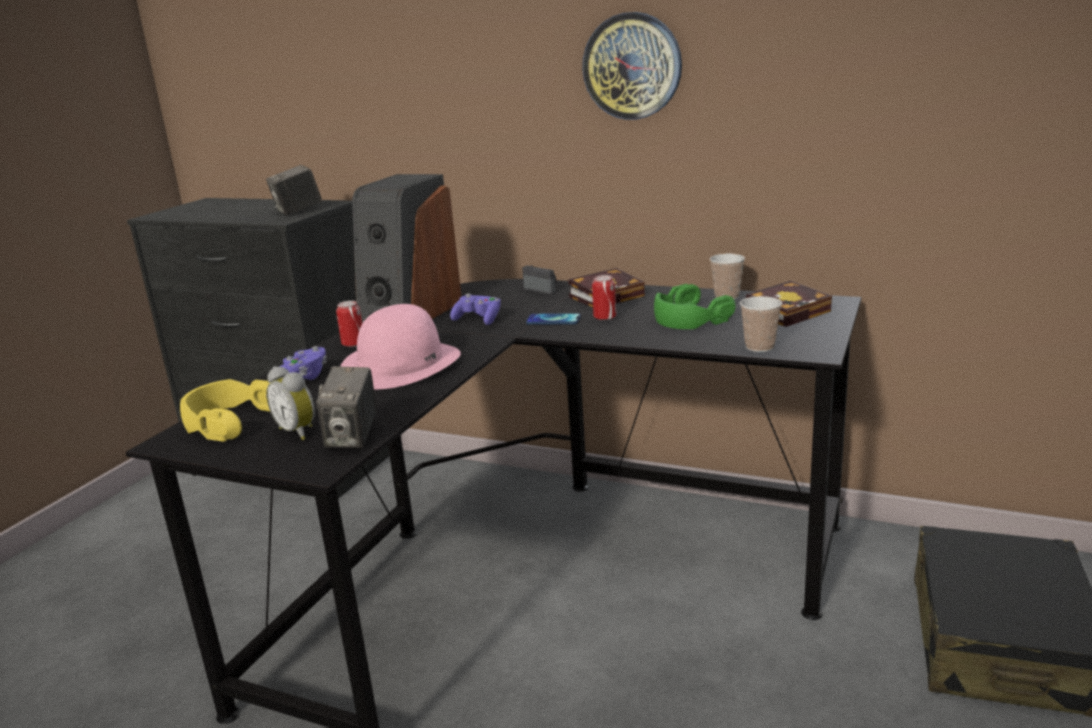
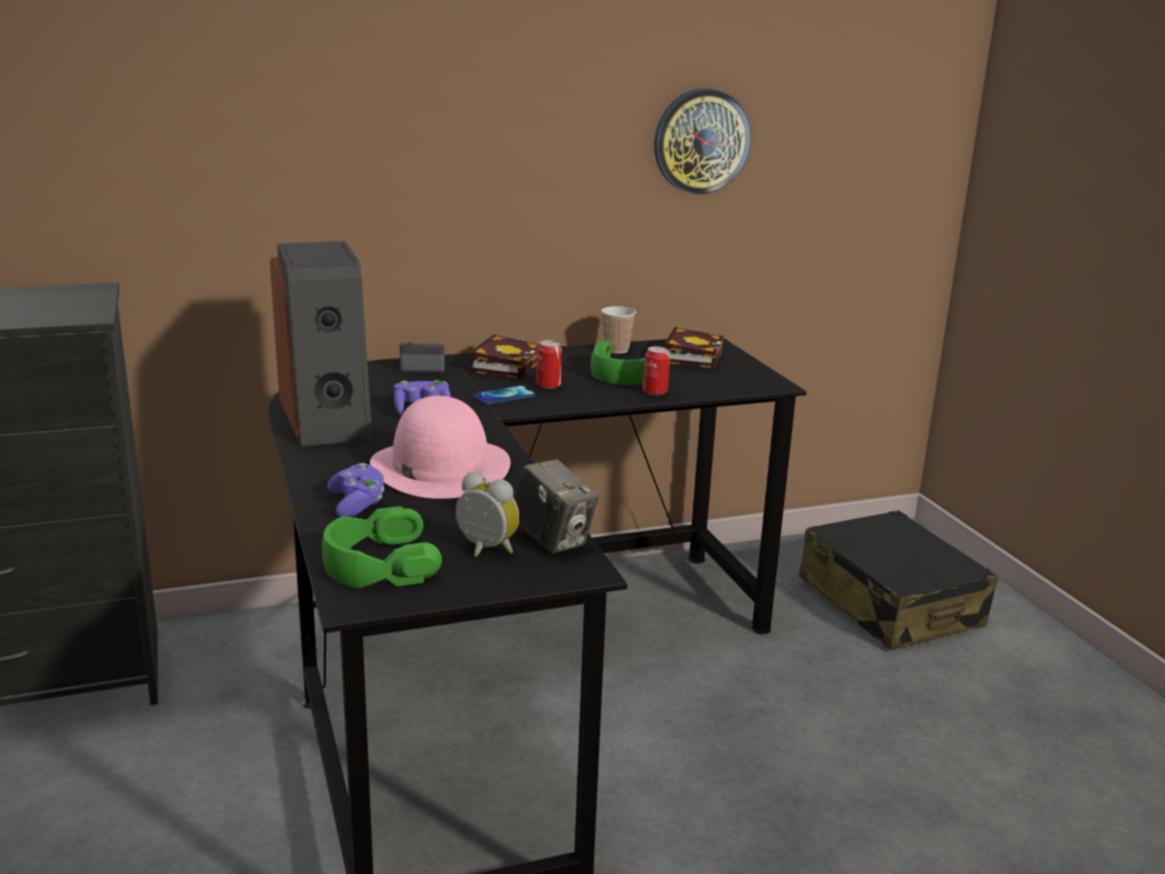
camera: 45 degrees left, 0 degrees up
yellow headphones [180,379,271,442] -> green headphones [322,506,442,588]
camera [266,165,322,215] -> none
alarm clock [266,366,315,440] -> alarm clock turned 150 degrees counterclockwise [456,472,519,557]
can [336,301,362,347] -> can moved to [643,346,670,396]
wall clock [582,12,682,120] -> wall clock moved to [654,88,751,195]
cup [740,296,782,352] -> none

